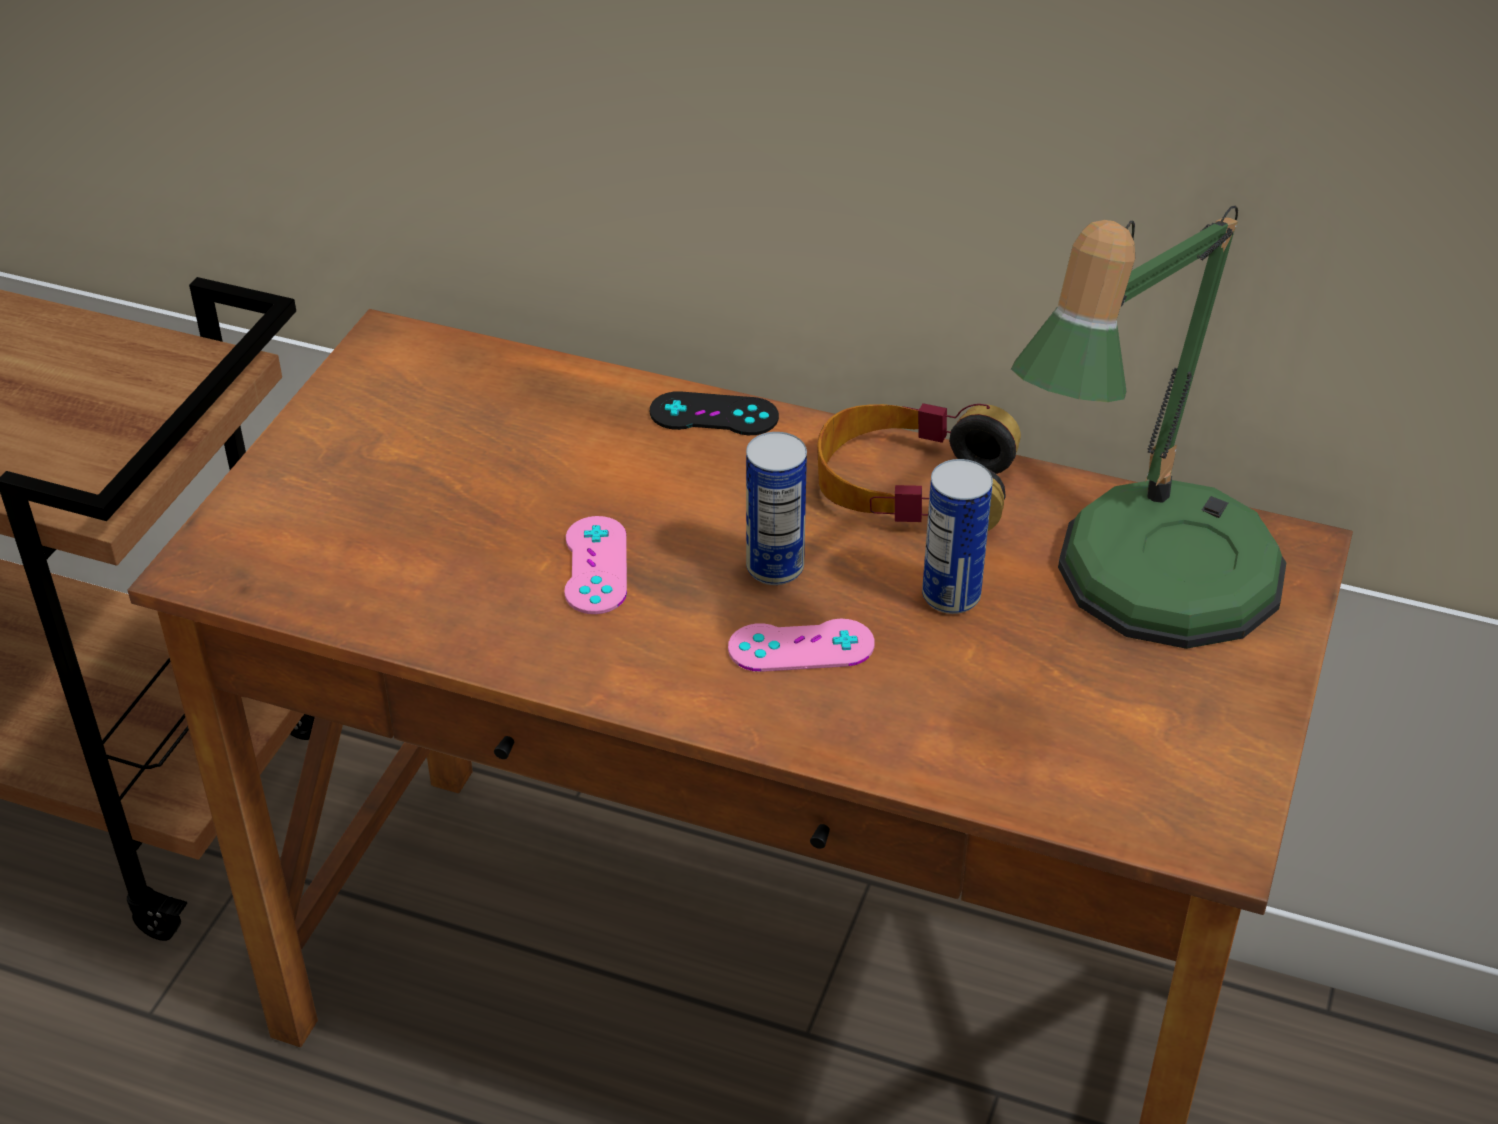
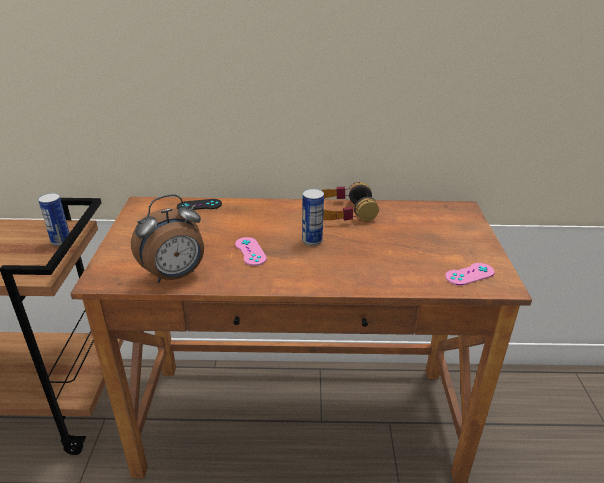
camera: 20 degrees left, 10 degrees down
black game controller [650,391,779,435] -> black game controller moved to [177,199,222,210]
pink game controller [728,619,875,672] -> pink game controller moved to [445,263,495,286]
can [922,459,993,614] -> can moved to [38,193,69,246]
table lamp [1011,206,1286,649] -> none
none -> alarm clock [131,194,204,283]

